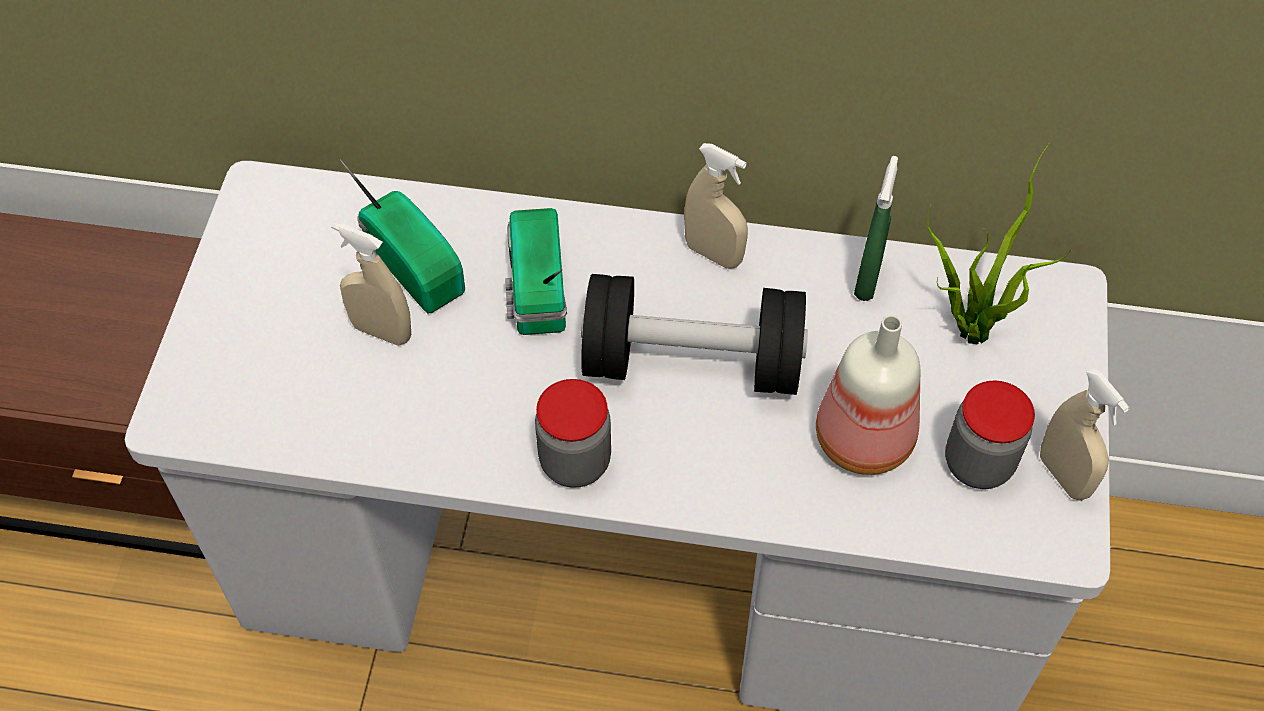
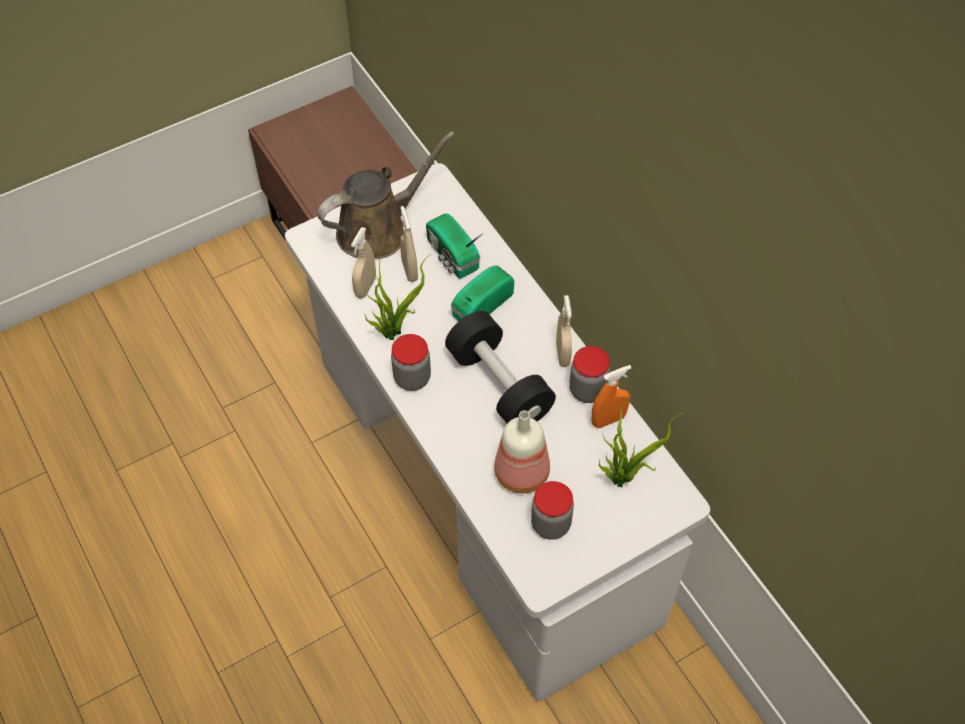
camera: 50 degrees right, 0 degrees up
radio [339,159,465,314] -> radio turned 135 degrees clockwise [426,214,483,279]
green spray bottle [854,156,898,301] -> orange spray bottle [591,365,631,428]
beige spray bottle [1040,368,1130,501] -> beige spray bottle moved to [351,227,376,298]
none -> brown watering can [317,131,455,259]
none -> potted plant [363,254,431,340]
none -> jar [569,346,610,403]

